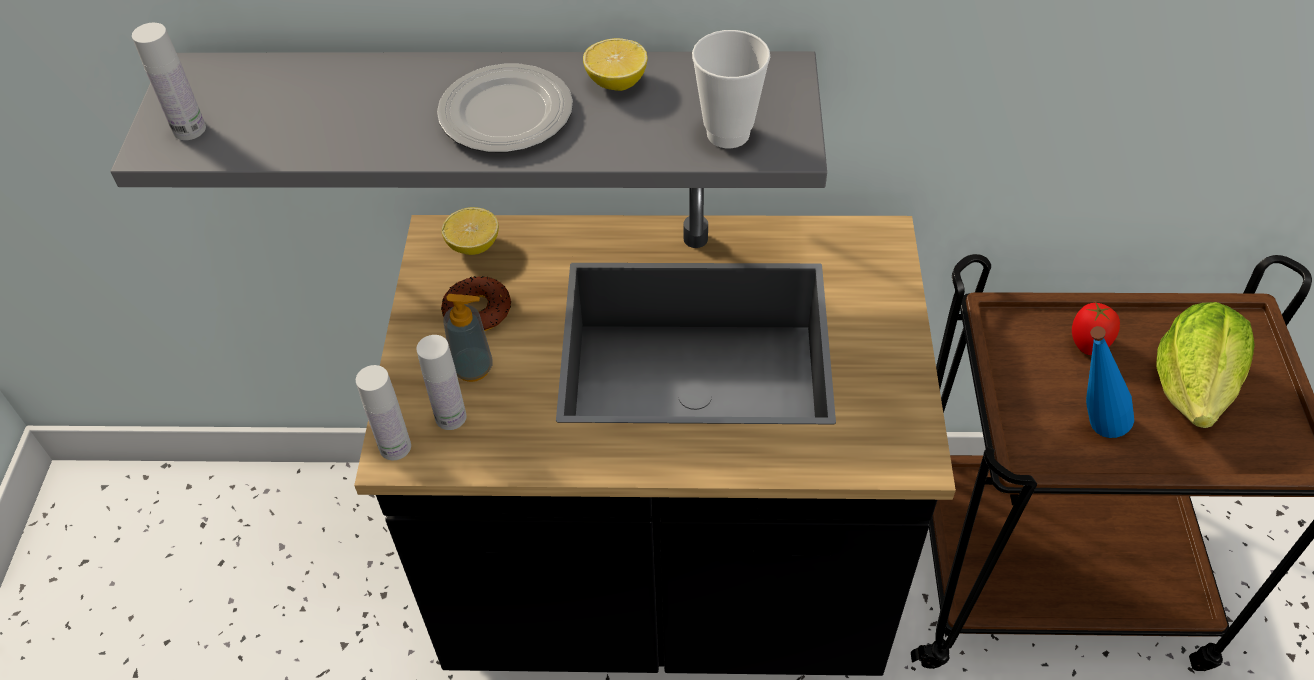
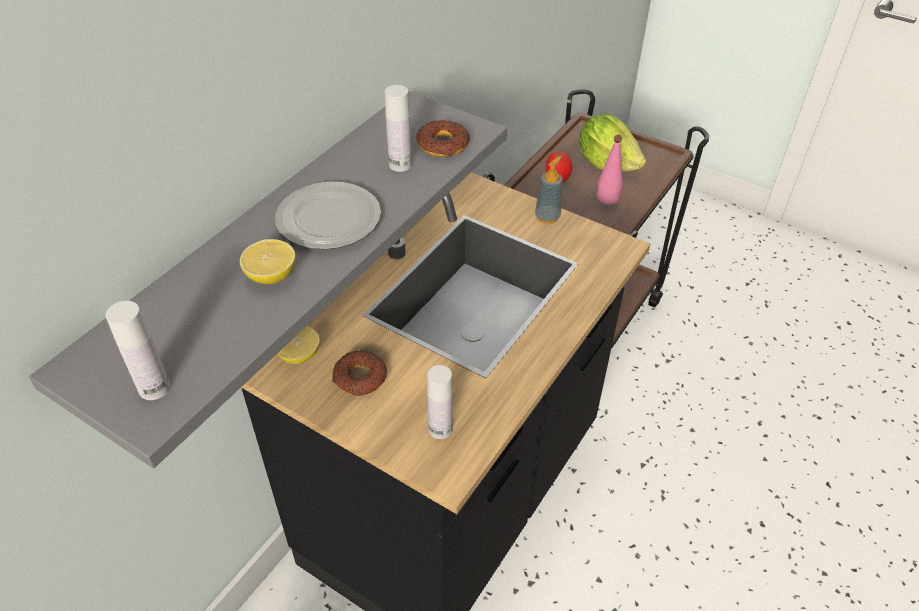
camera: 60 degrees left, 5 degrees down
white bottle [356,365,411,460] -> white bottle moved to [385,85,412,172]
soap dispenser [444,294,493,382] -> soap dispenser moved to [535,156,563,224]
lemon [583,38,648,91] -> lemon moved to [240,239,295,284]
cup [692,30,770,148] -> donut [416,120,470,157]
blue bottle [1086,326,1134,438] -> pink bottle [597,135,623,205]

